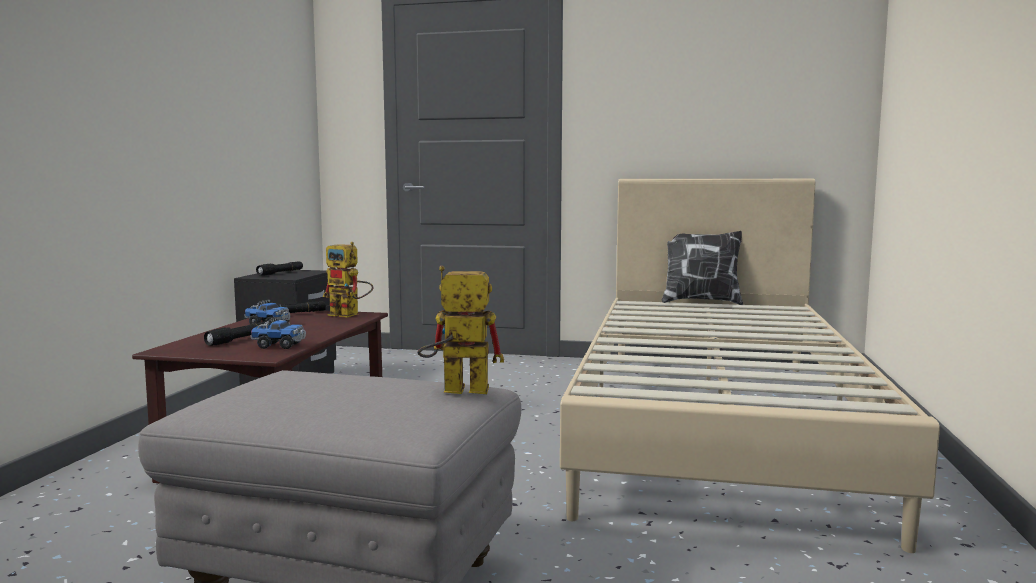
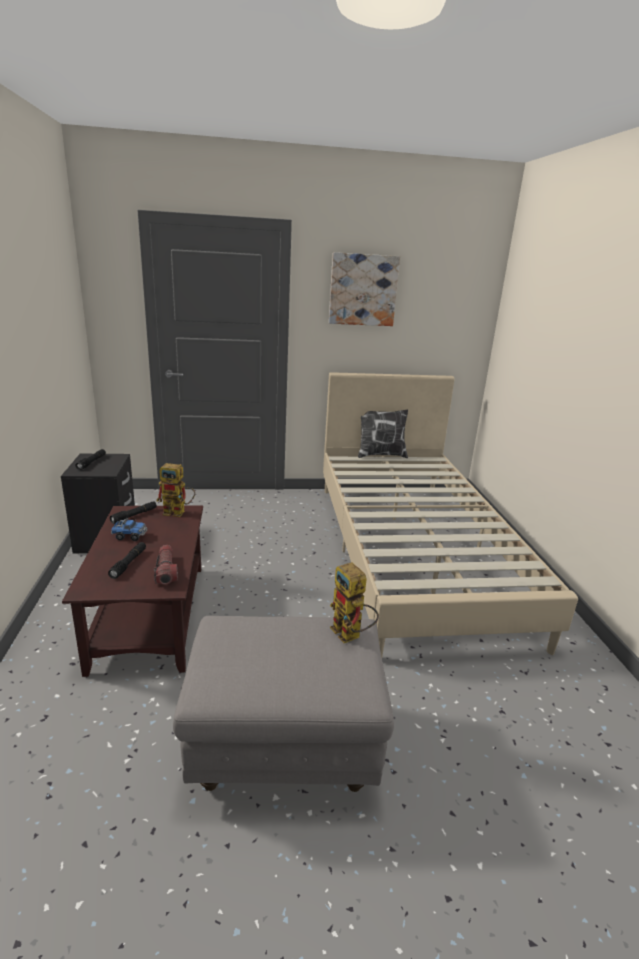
camera: 20 degrees left, 15 degrees up
toy truck [250,317,306,349] -> flashlight [154,545,178,585]
toy robot [418,266,504,394] -> toy robot turned 105 degrees counterclockwise [330,562,379,643]
none -> picture [329,252,400,326]

